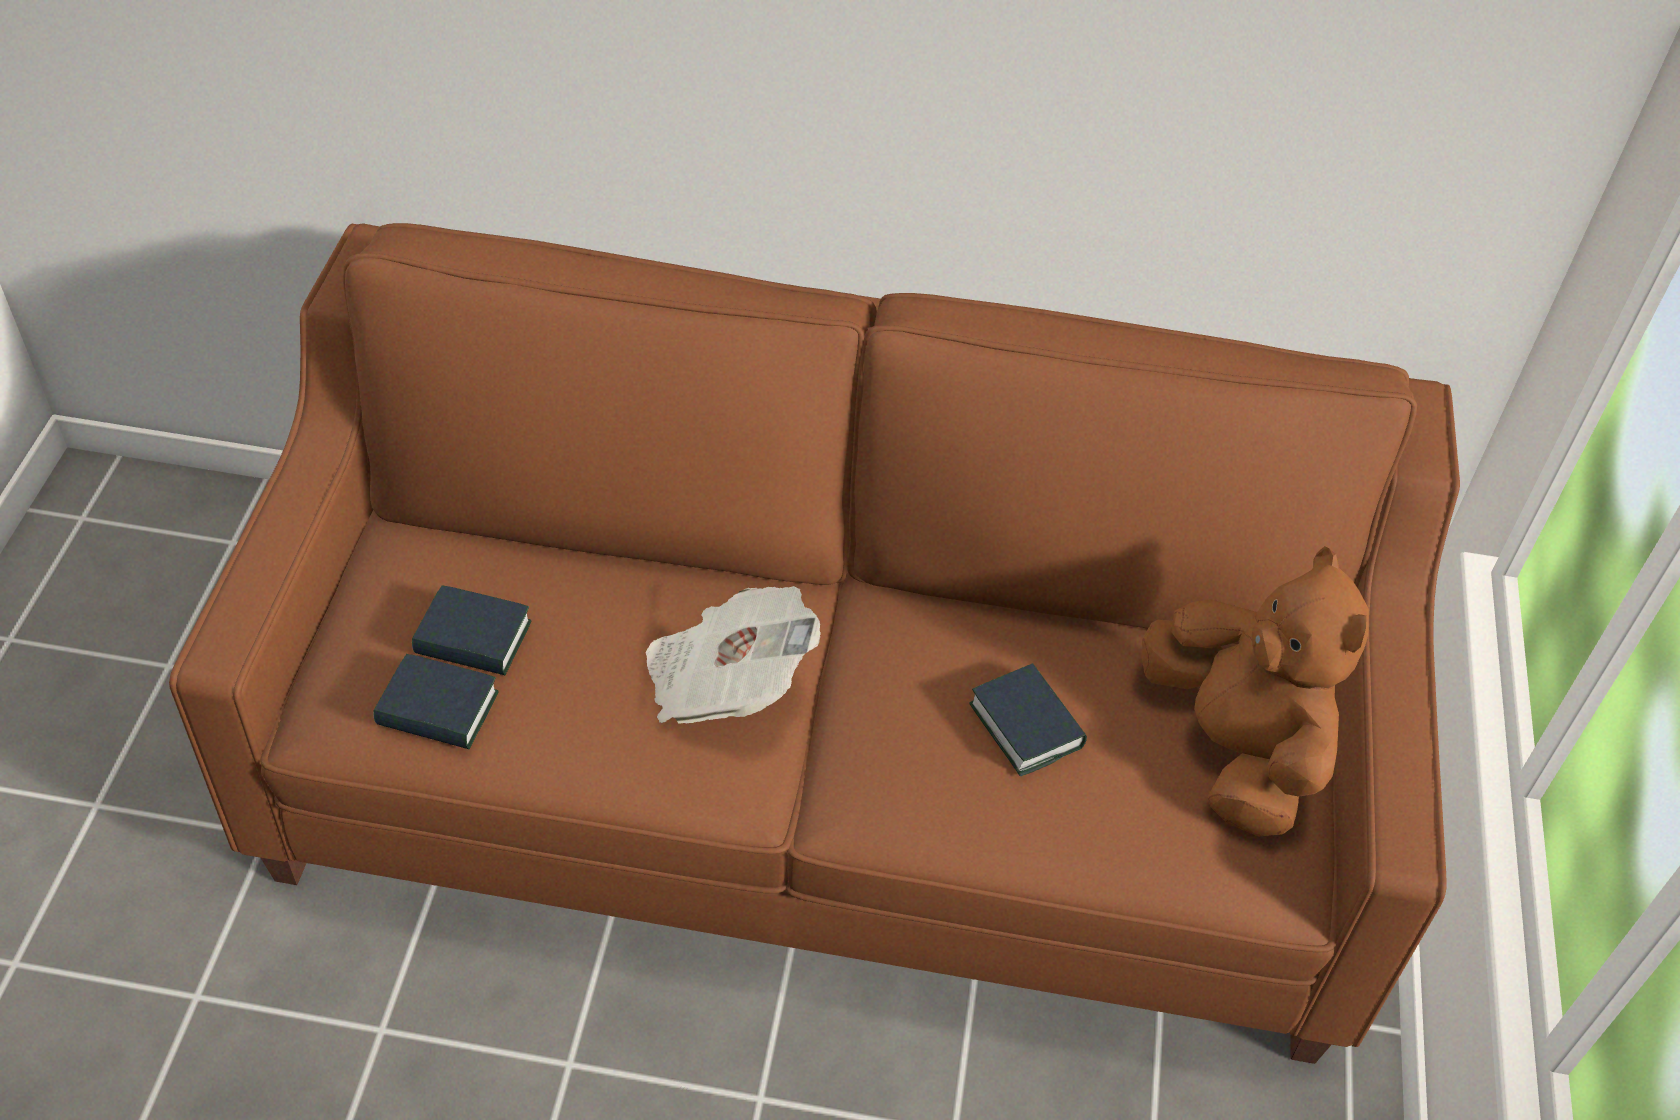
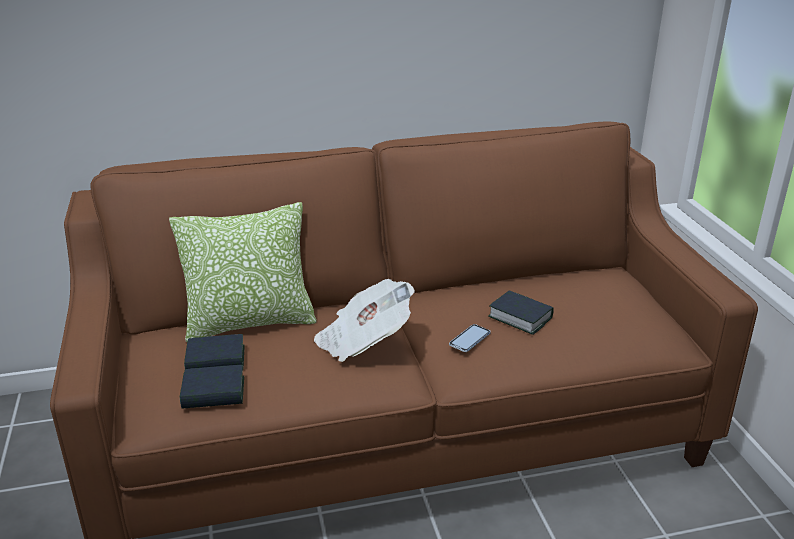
camera: 20 degrees left, 20 degrees down
brown plush toy [1142,546,1369,837] -> none
none -> pillow [169,202,317,342]
none -> phone [449,324,491,352]

